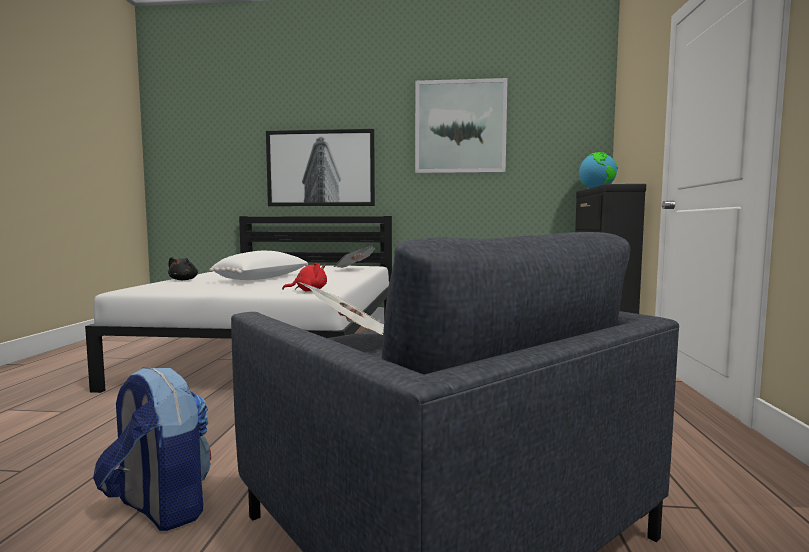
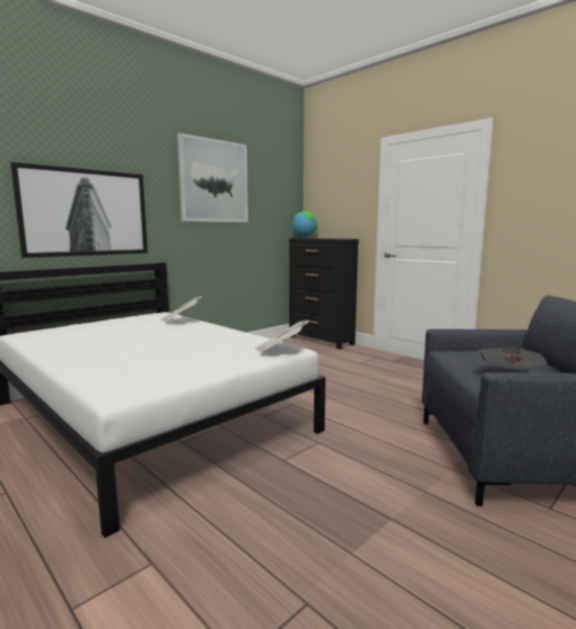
camera: 50 degrees left, 5 degrees up
backpack [93,367,211,531] -> none
black plush toy [168,257,198,280] -> none
white pillow [209,251,308,280] -> none
red plush toy [282,263,327,291] -> newspaper [255,320,308,353]

